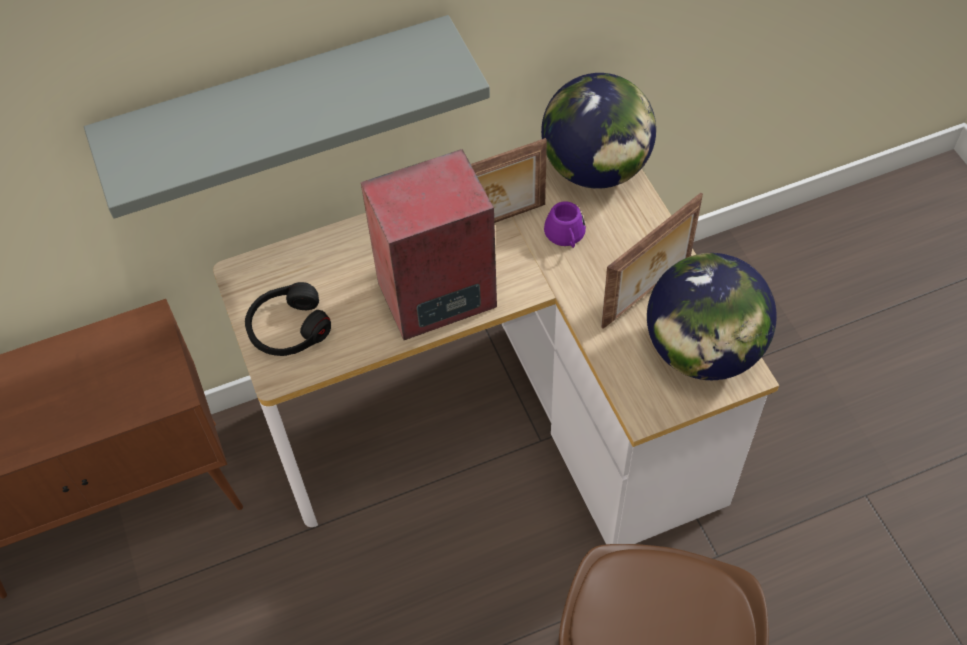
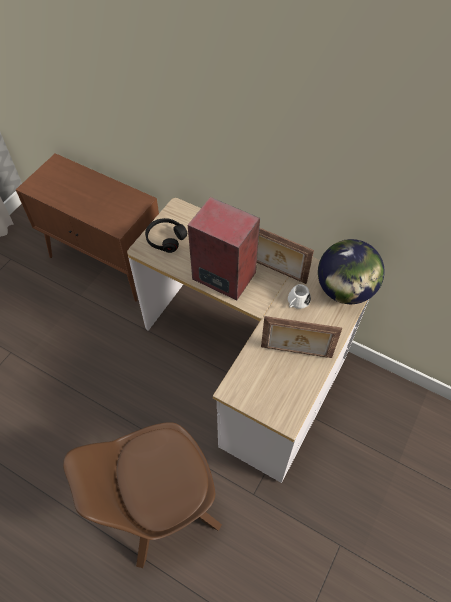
camera: 50 degrees right, 0 degrees up
grey shelf [84,15,490,219] -> none
purple mug [544,201,586,248] -> white mug [288,284,311,309]
globe [647,253,776,380] -> none

